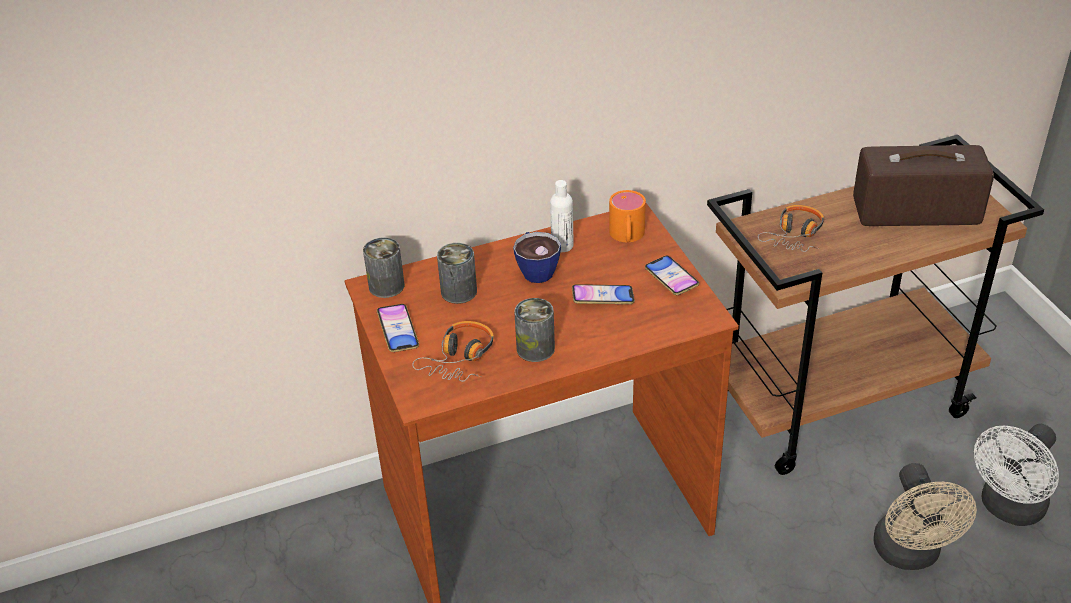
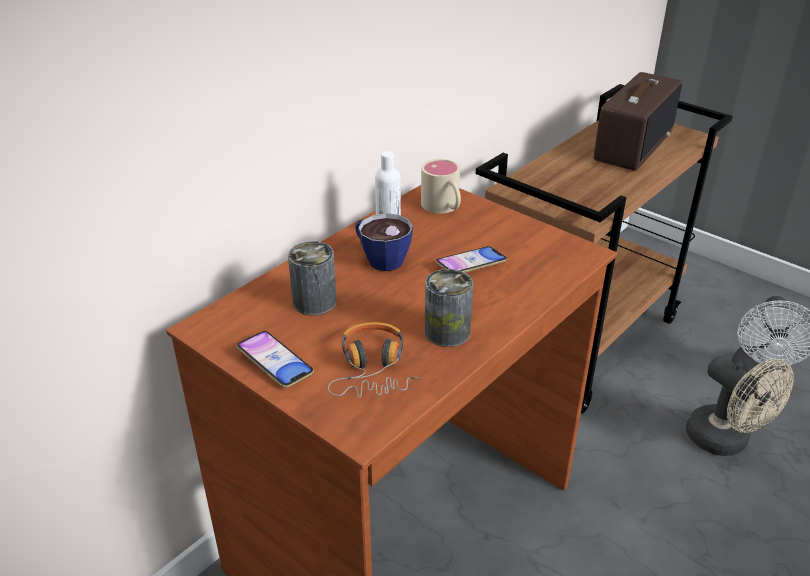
camera: 30 degrees left, 5 degrees down
can [363,237,405,298] -> none
orange mug [609,190,646,242] -> beige mug [421,159,461,213]
phone [645,256,699,295] -> none
headphones [758,205,824,252] -> none
radio [853,145,994,226] -> radio turned 150 degrees clockwise [594,72,682,171]

